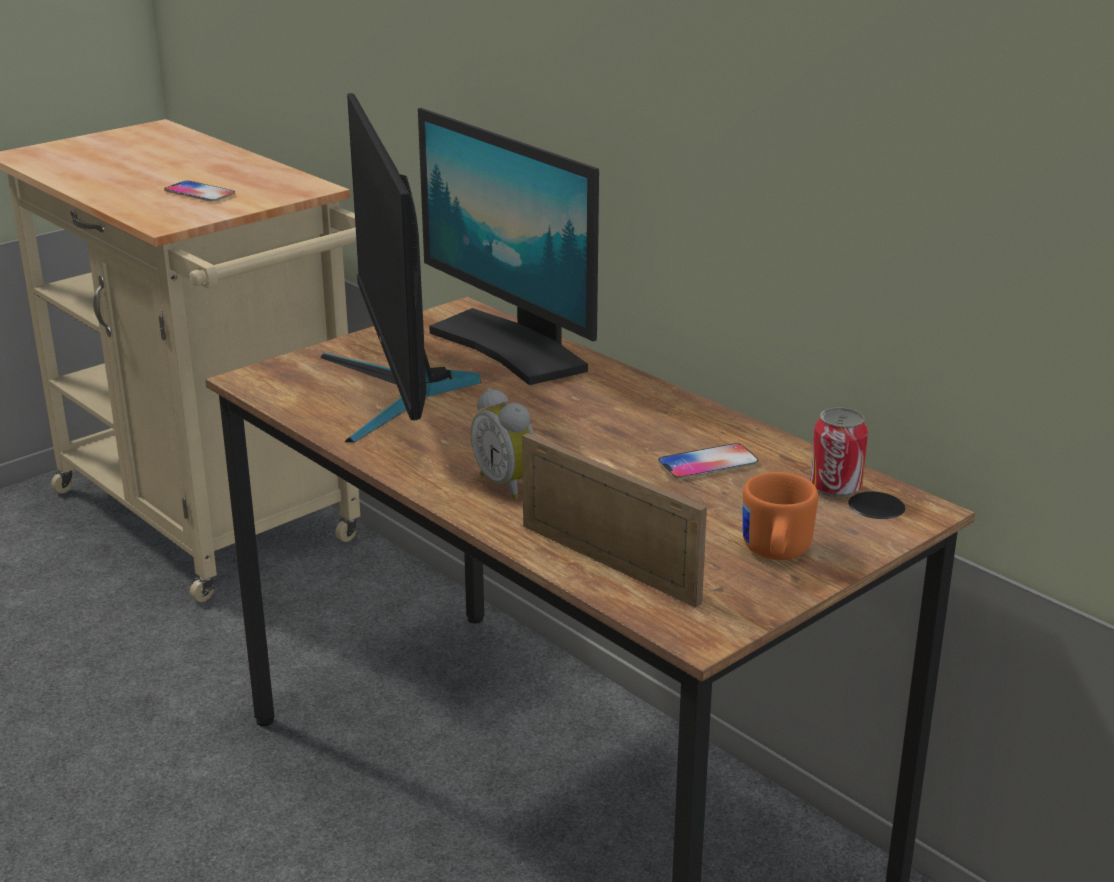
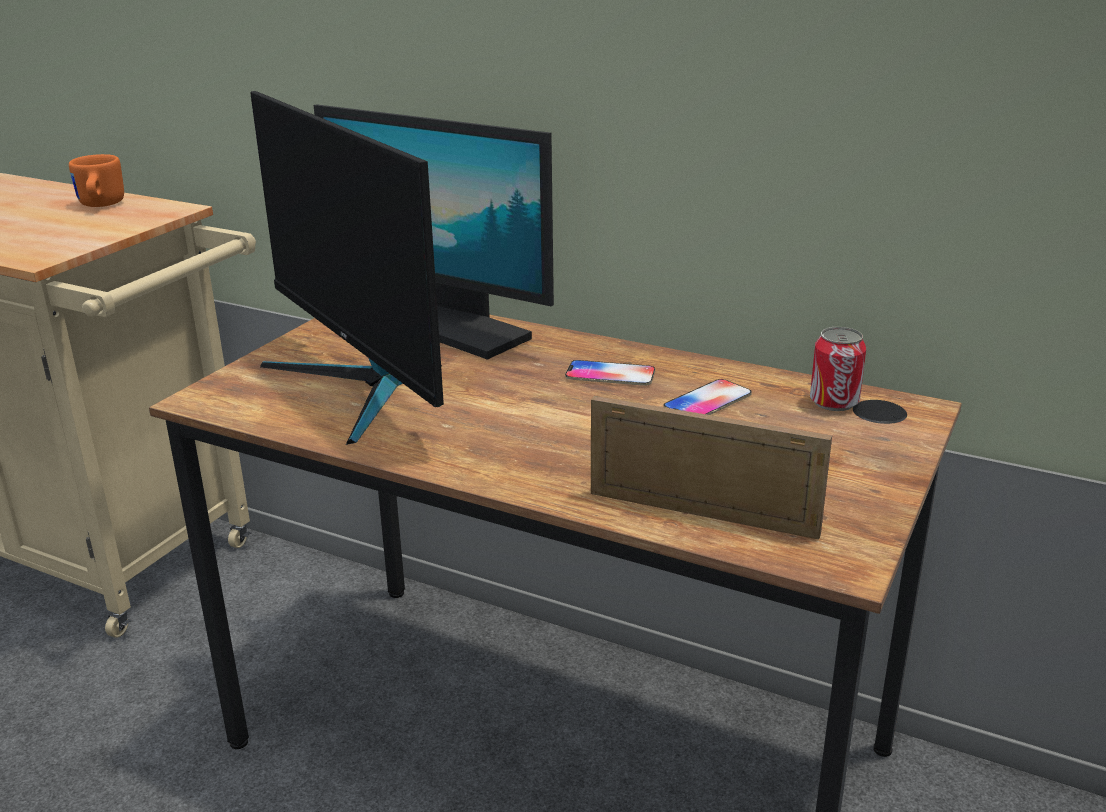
camera: 20 degrees left, 0 degrees up
phone [164,181,235,202] -> phone moved to [565,360,655,386]
alarm clock [471,388,535,500] -> none
orange mug [742,472,818,560] -> orange mug moved to [69,154,124,207]

